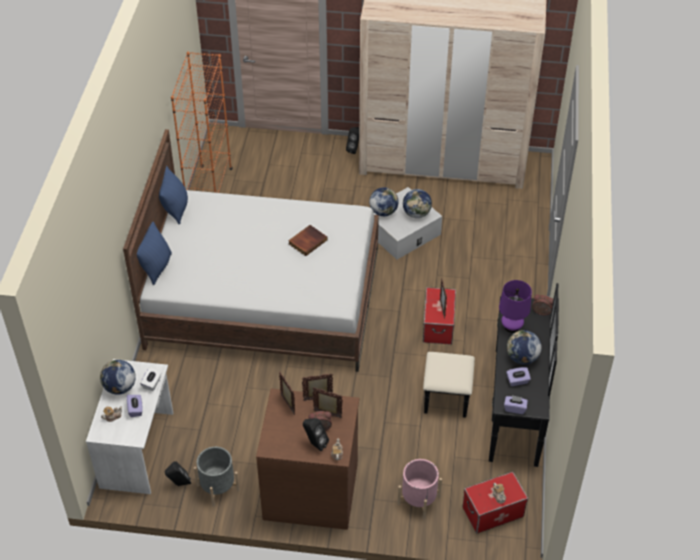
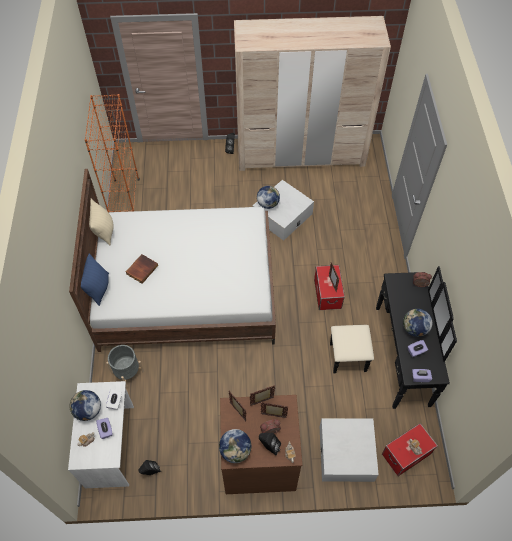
camera: 10 degrees left, 10 degrees up
blue pillow [159,166,188,224] -> beige pillow [89,199,114,245]
grey planter [194,447,240,507] -> grey planter moved to [106,345,144,388]
book [288,225,327,256] -> book moved to [126,254,158,284]
pink planter [397,459,442,519] -> white storage box [320,418,379,482]
globe [403,189,432,218] -> globe moved to [219,429,251,463]
purple table lamp [499,280,532,333] -> none

